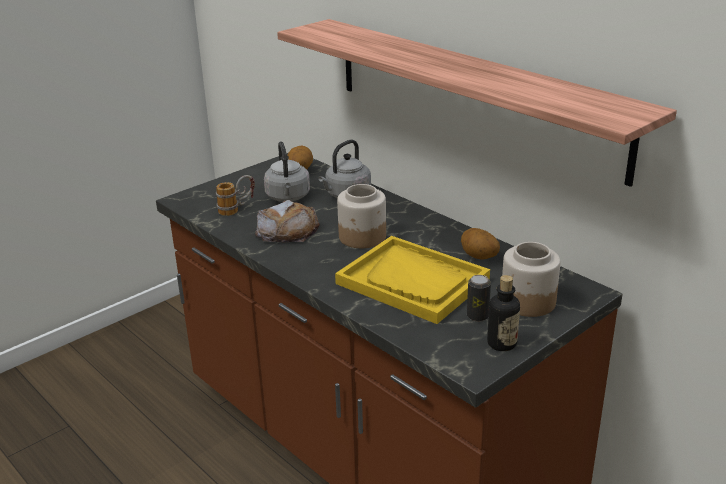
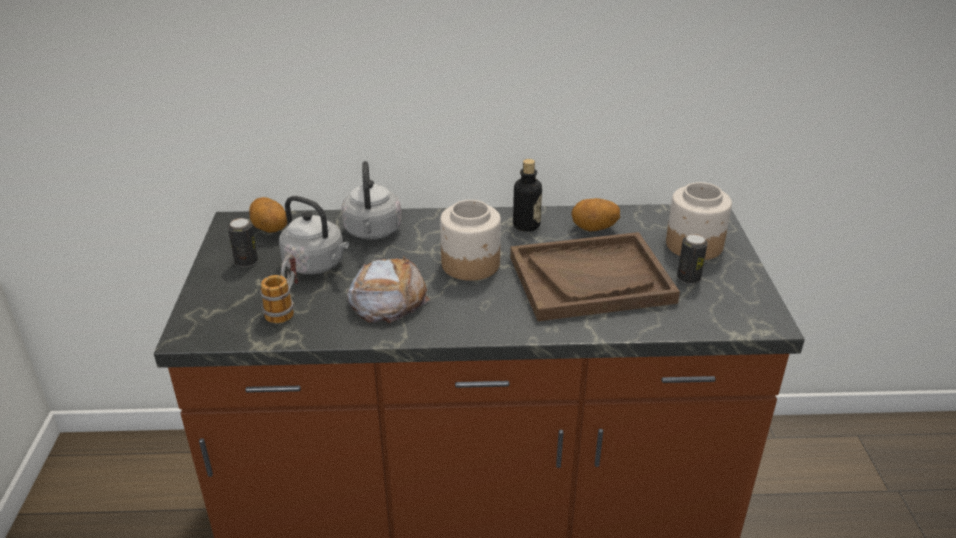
camera: 50 degrees left, 5 degrees up
shelf [277,19,677,187] -> none
yellow tray [335,236,490,324] -> brown tray [510,232,680,321]
bottle [487,275,520,351] -> bottle moved to [513,159,542,232]
none -> can [228,218,258,267]

